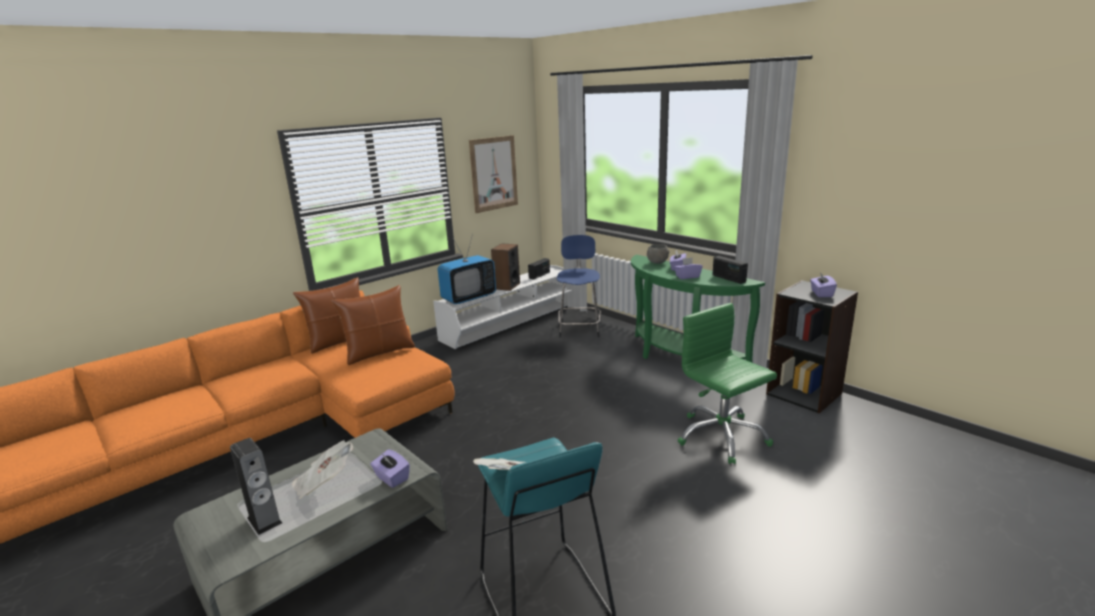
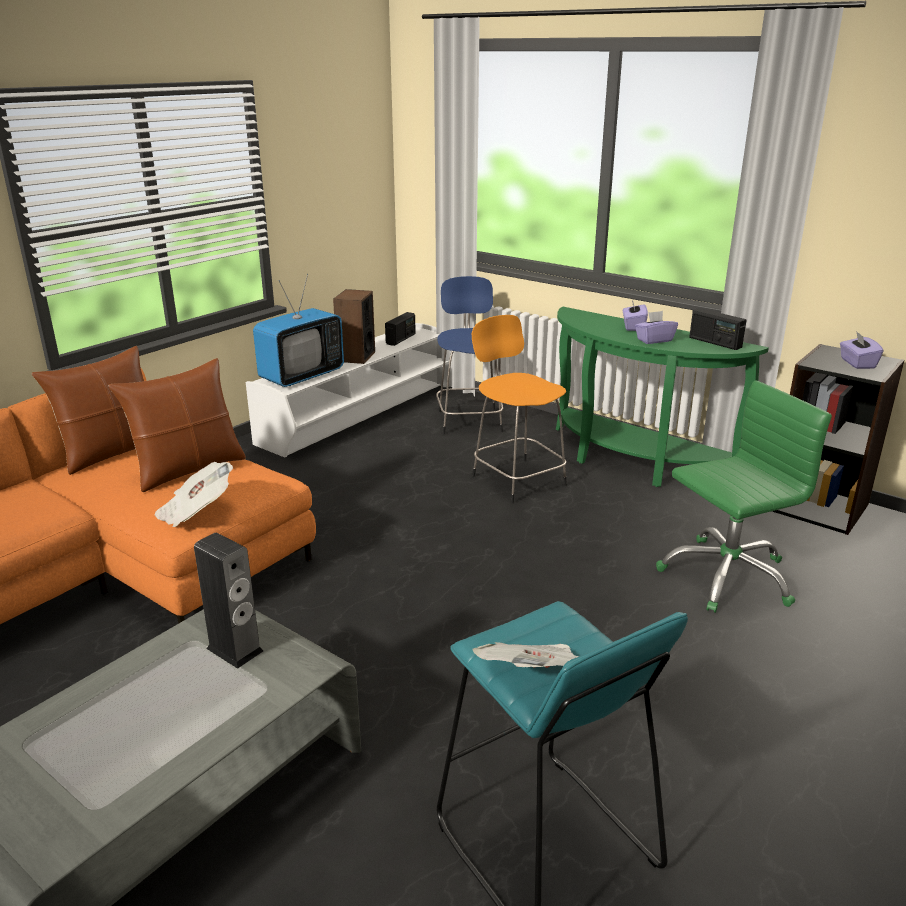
camera: 10 degrees left, 5 degrees up
speaker [230,438,282,535] -> speaker moved to [194,533,264,669]
newspaper [292,440,353,499] -> newspaper moved to [154,462,233,527]
purple tissue box [370,449,410,488] -> none
picture [469,135,518,213] -> none
grey bowl [647,244,669,264] -> none
green office chair [678,303,777,464] -> green office chair turned 105 degrees clockwise [656,380,832,613]
none -> orange stool [472,315,567,503]

